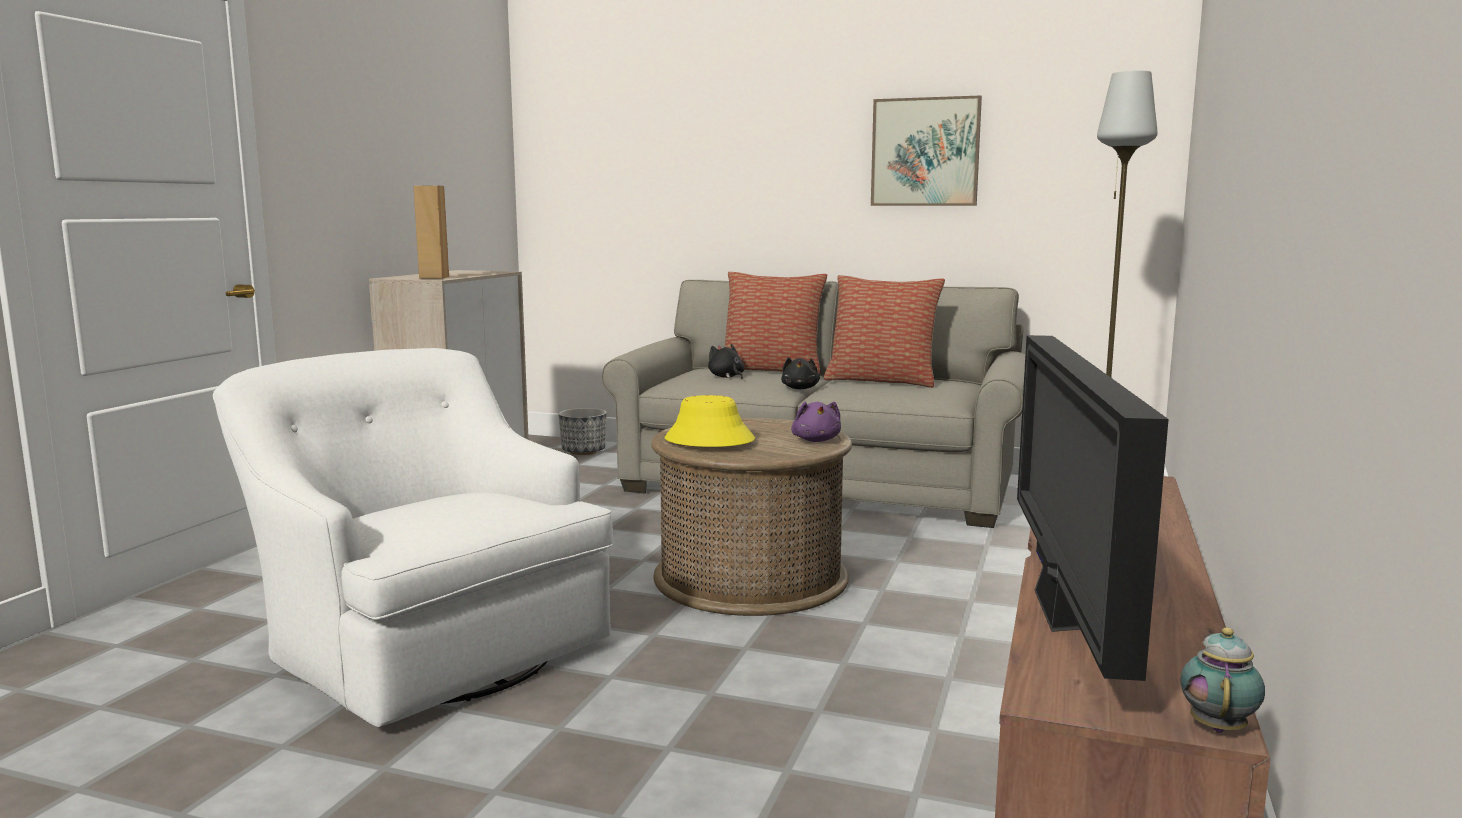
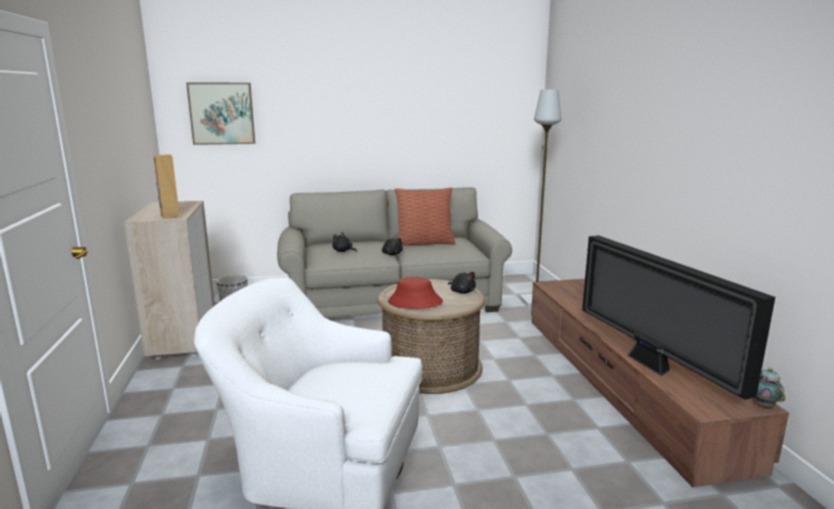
camera: 30 degrees left, 5 degrees up
yellow hat [665,395,755,447] -> red hat [388,277,443,309]
pillow [725,272,827,375] -> none
purple plush toy [791,401,841,442] -> black plush toy [448,272,476,294]
picture [871,95,982,206] -> picture moved to [186,83,255,145]

